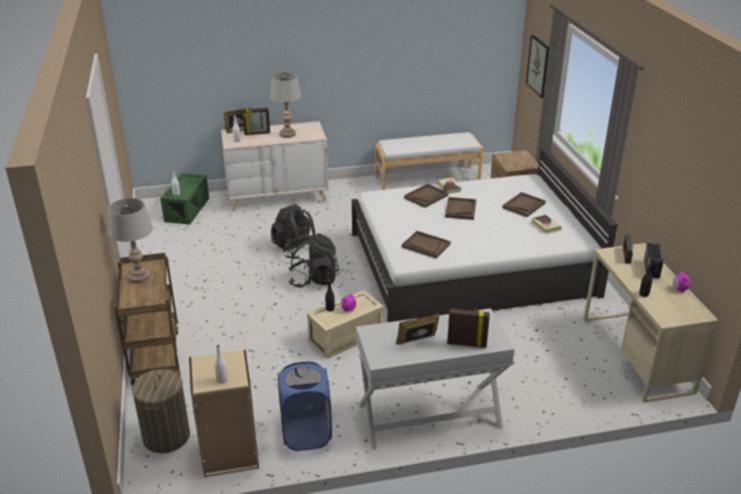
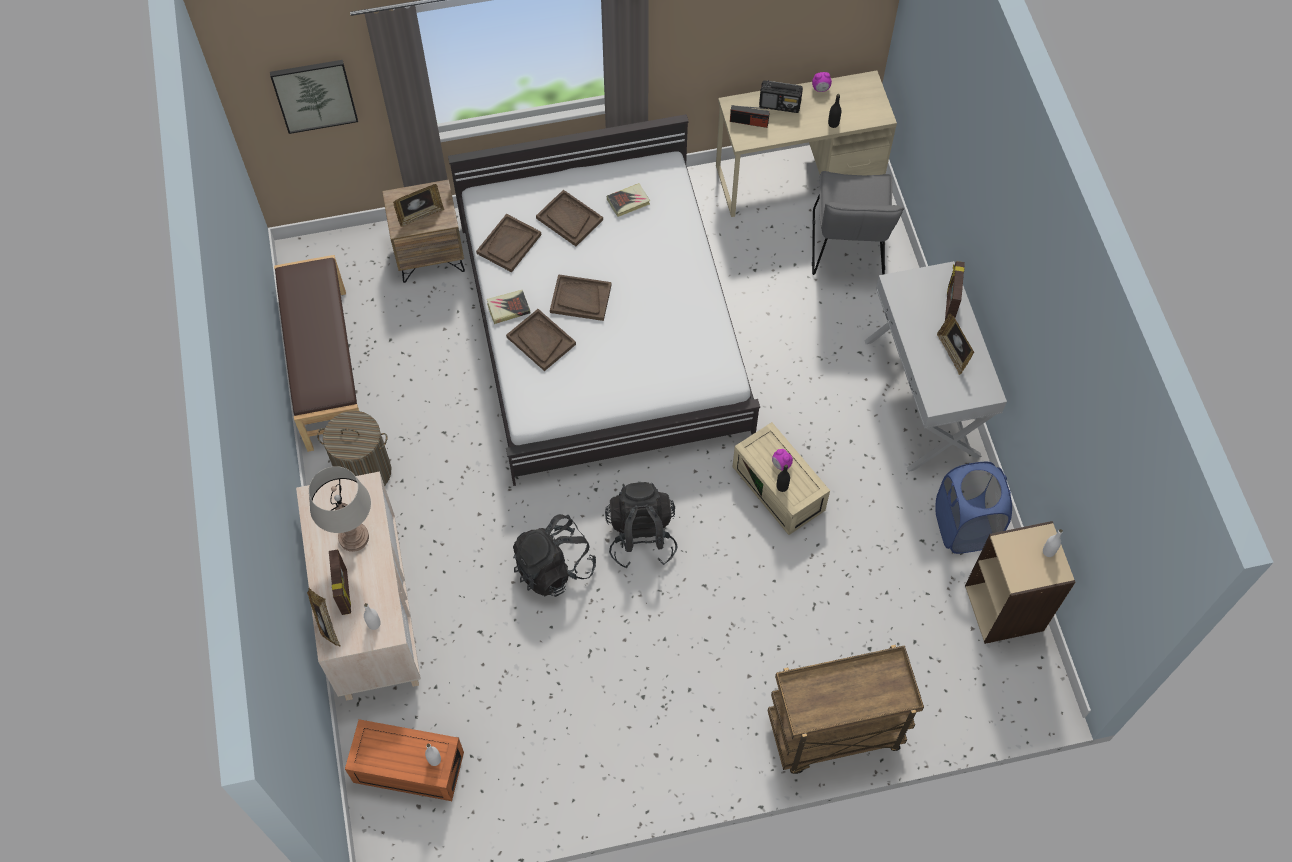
camera: 90 degrees left, 30 degrees up
grey table lamp [108,198,153,284] -> none
laundry basket [132,368,190,453] -> laundry basket moved to [317,411,391,486]
green storage box [160,173,209,225] -> orange storage box [345,719,464,801]
white bench [375,132,483,190] -> brown bench [274,255,359,452]
brown tray [402,231,451,258] -> brown tray moved to [476,214,541,272]
none -> picture frame [393,184,444,227]
none -> grey chair [812,171,904,275]

